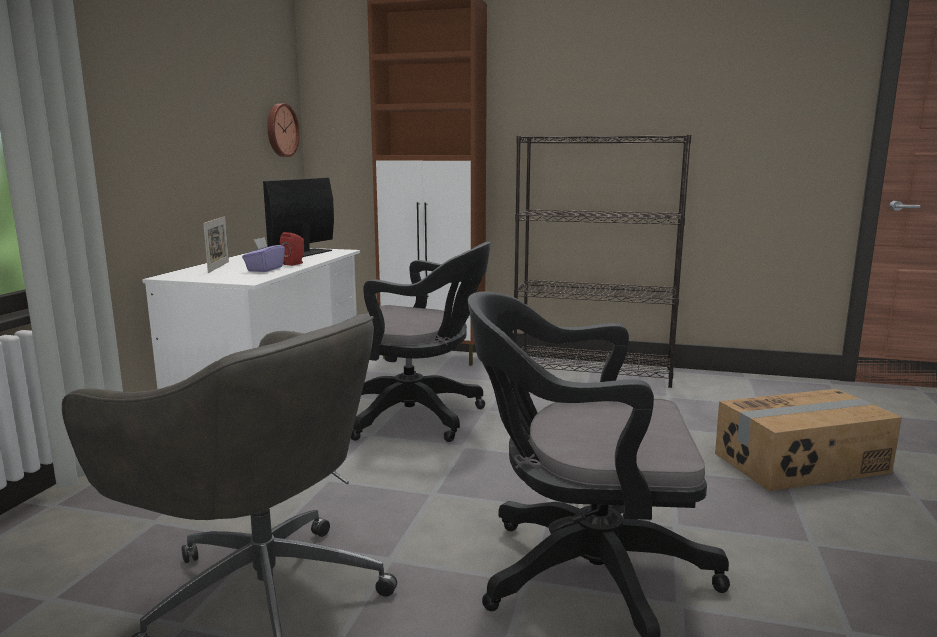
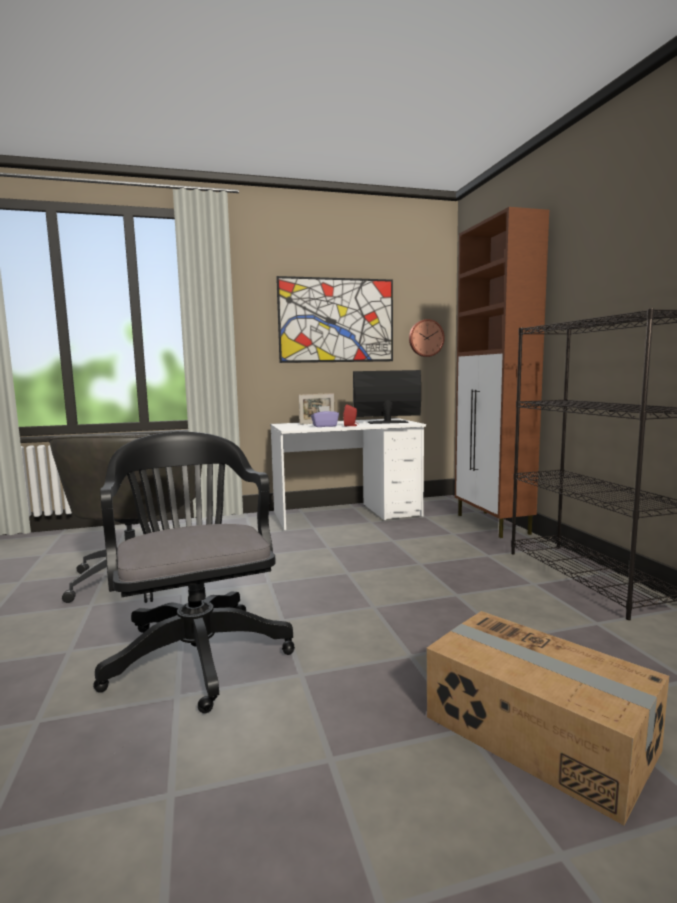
camera: 60 degrees right, 5 degrees down
black office chair [351,242,491,442] -> none
none -> picture [276,276,393,363]

